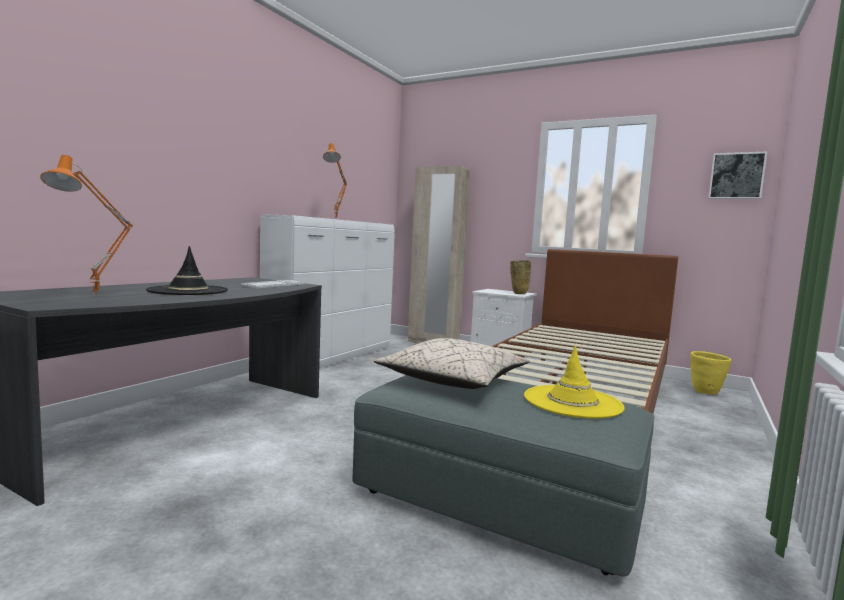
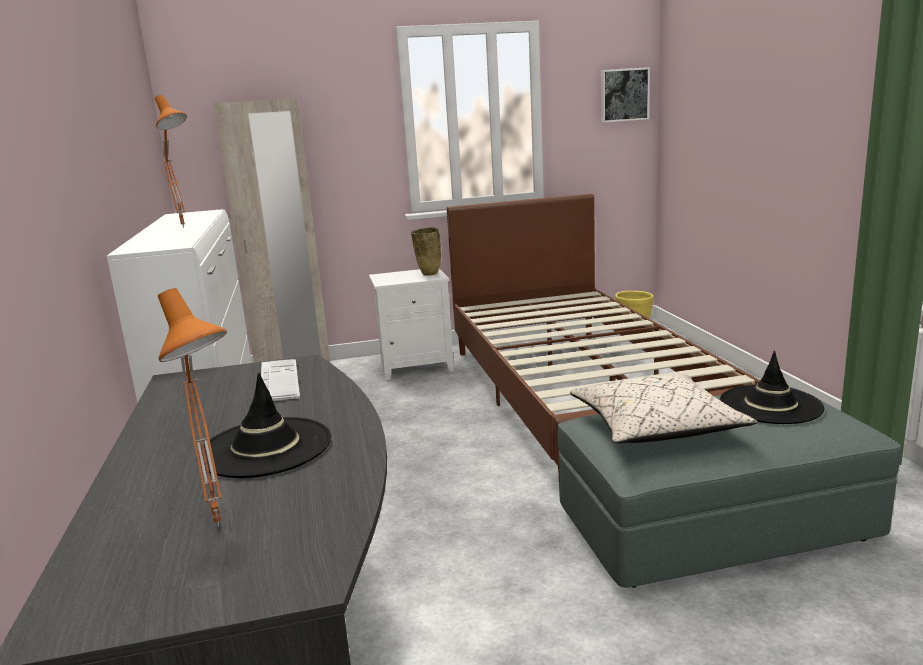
camera: 40 degrees left, 10 degrees up
yellow hat [524,345,625,419] -> black hat [720,351,825,424]

